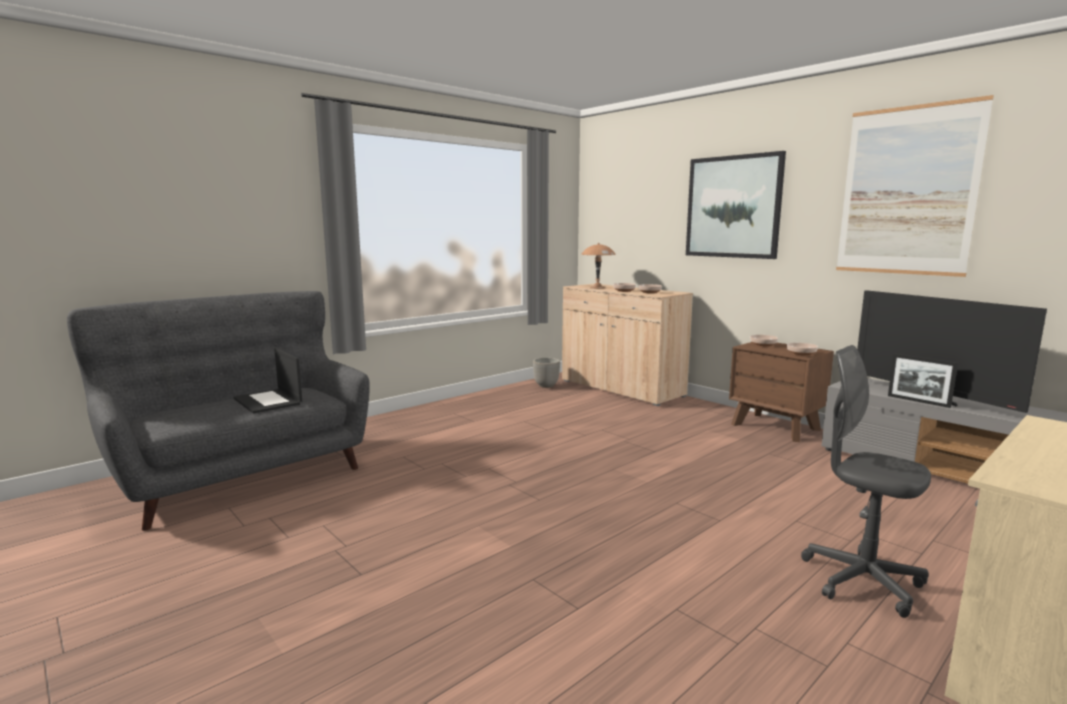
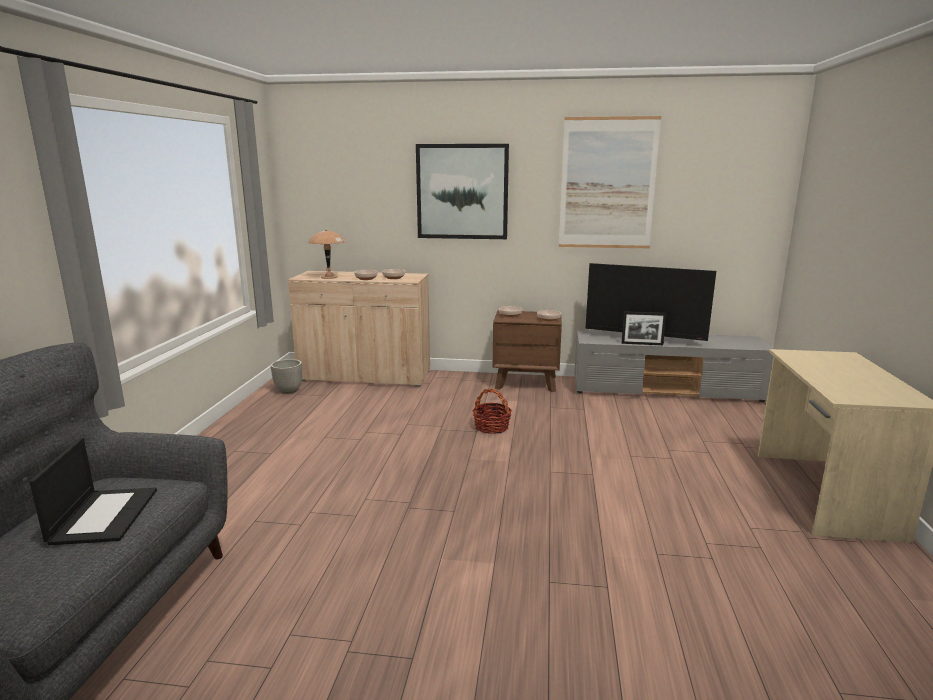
camera: 40 degrees left, 5 degrees up
laptop [233,348,302,414] -> laptop turned 105 degrees counterclockwise [30,438,157,545]
grey office chair [801,345,931,618] -> none
none -> basket [472,388,512,434]

